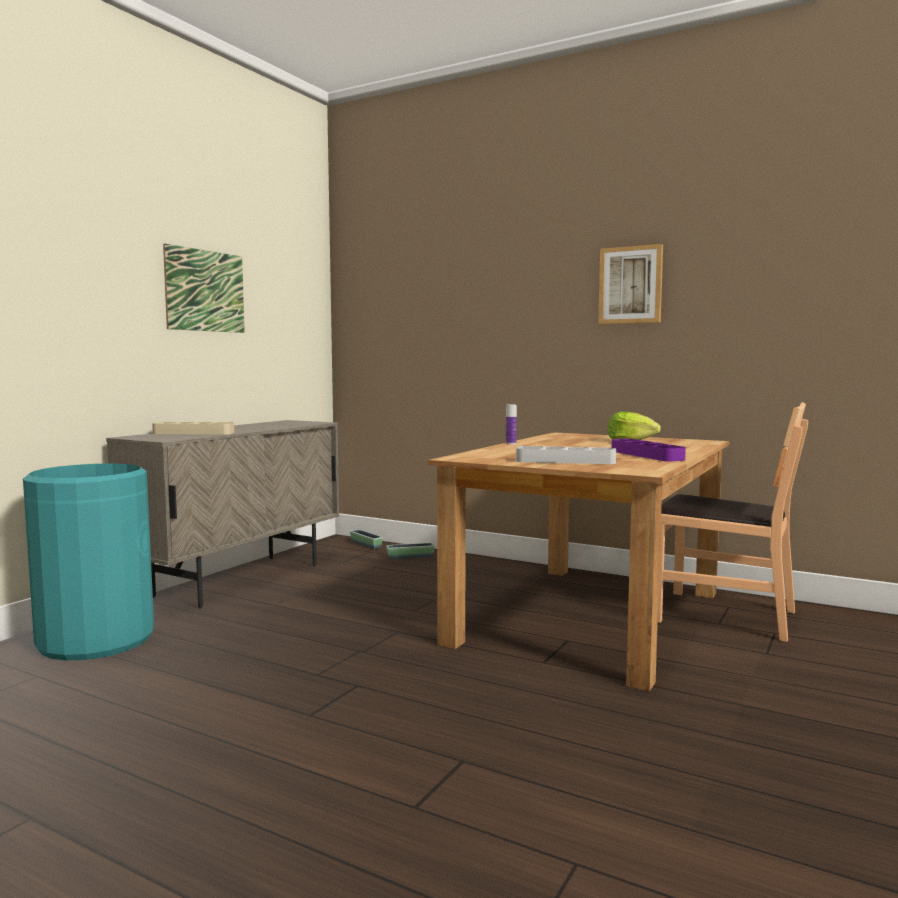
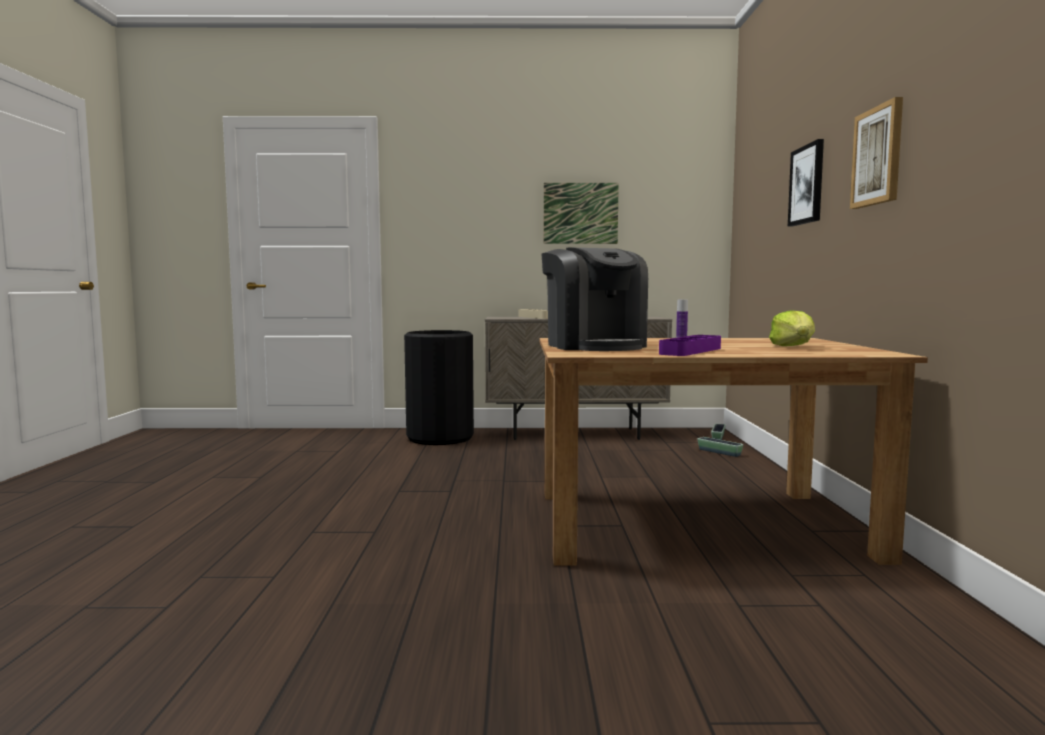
camera: 60 degrees right, 0 degrees up
turquoise trash can [23,464,154,661] -> black trash can [404,330,474,445]
grey tray [516,446,616,464] -> coffee machine [541,248,648,351]
brown chair [658,402,808,642] -> none
none -> picture [788,139,824,226]

